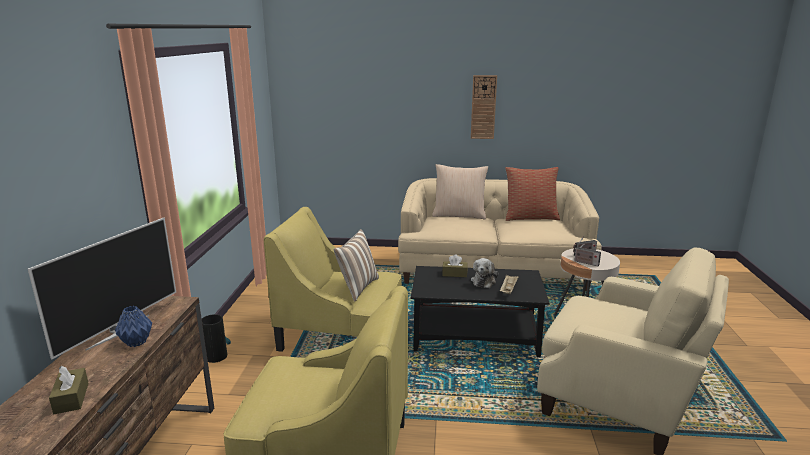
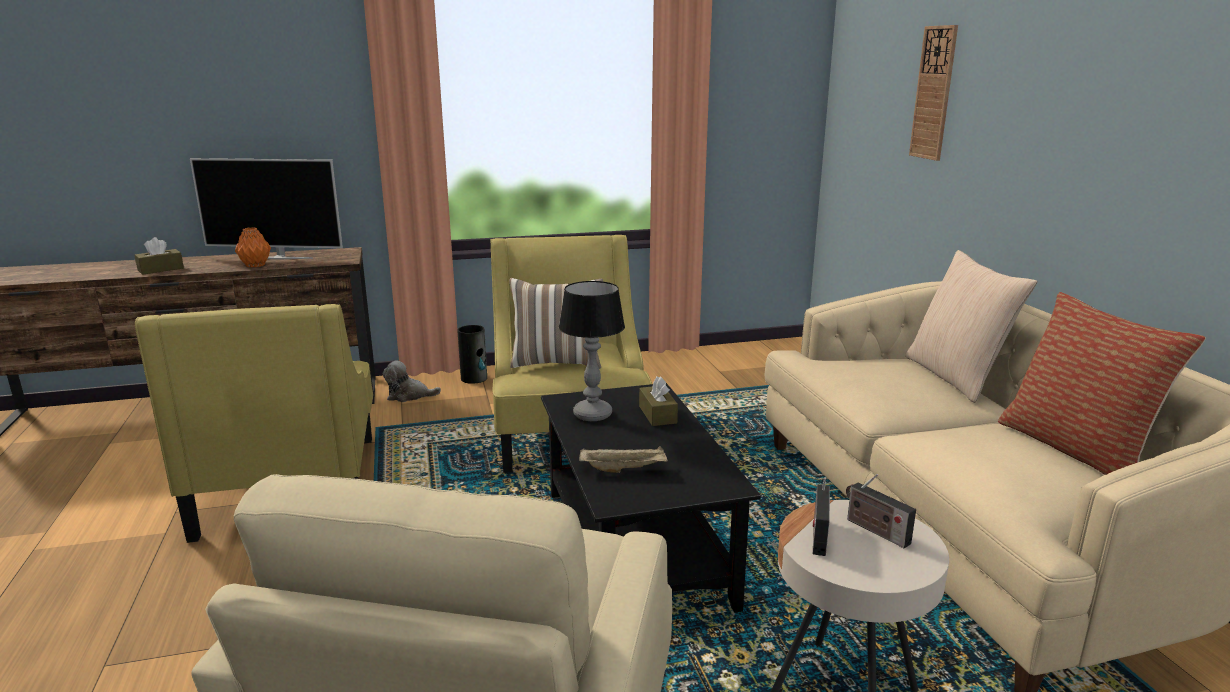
camera: 70 degrees right, 0 degrees up
blue vase [115,306,152,347] -> orange vase [235,227,271,268]
wall clock [471,75,497,139] -> wall clock moved to [909,25,958,161]
plush toy [471,258,498,288] -> plush toy moved to [383,360,441,402]
none -> table lamp [559,281,625,421]

